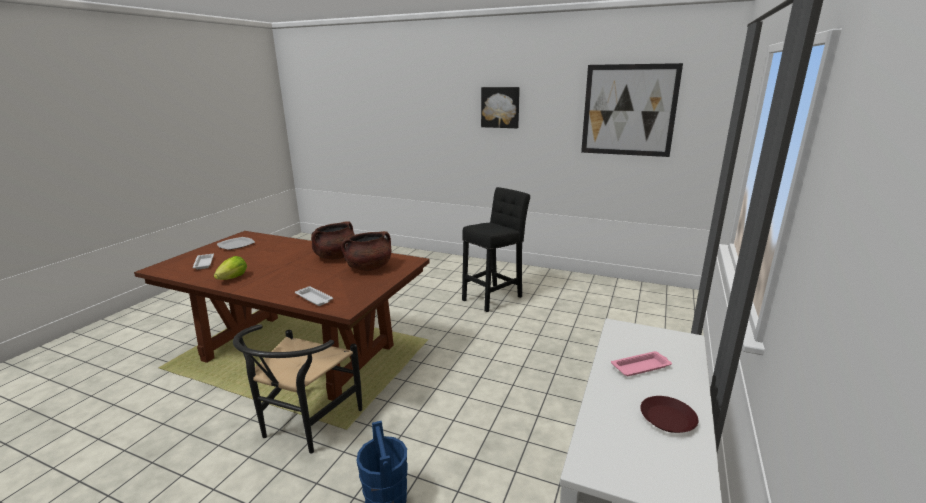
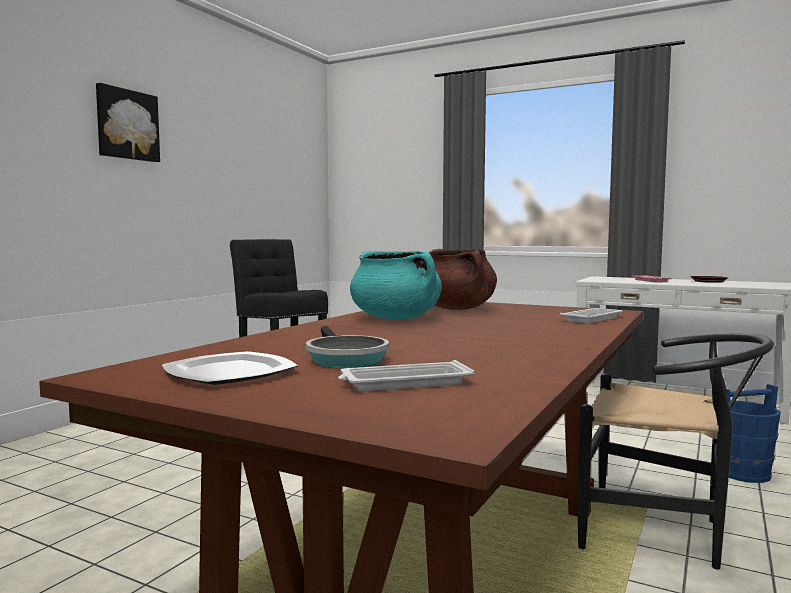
camera: 85 degrees left, 15 degrees down
lettuce [214,256,247,280] -> none
brown cooking pot [311,221,355,259] -> turquoise cooking pot [350,251,442,320]
picture [581,63,683,157] -> none
none -> frying pan [306,326,389,368]

